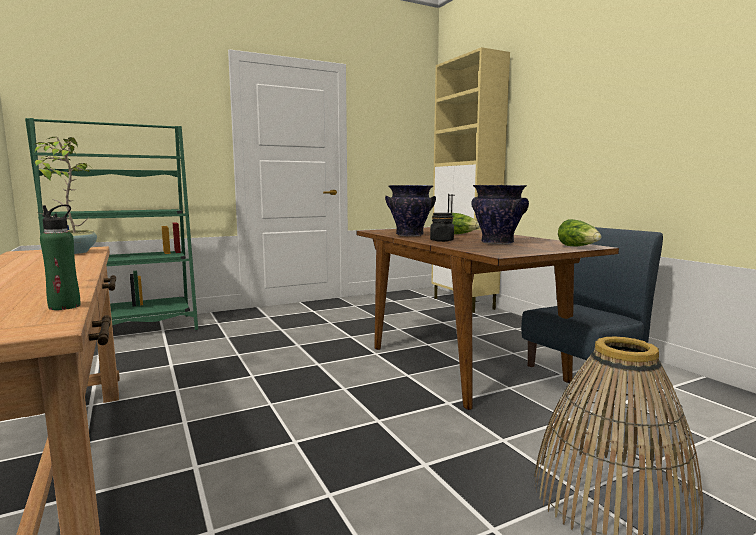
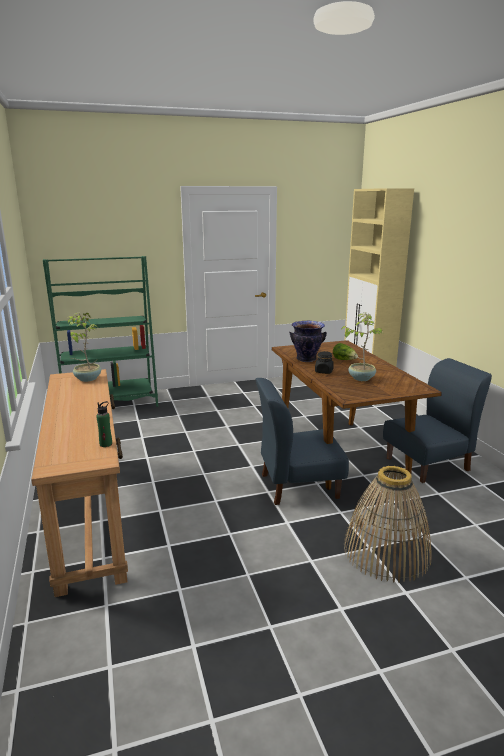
camera: 10 degrees right, 10 degrees up
vase [471,185,529,244] -> potted plant [342,313,383,381]
lettuce [558,219,601,247] -> none
none -> blue chair [256,378,349,505]

